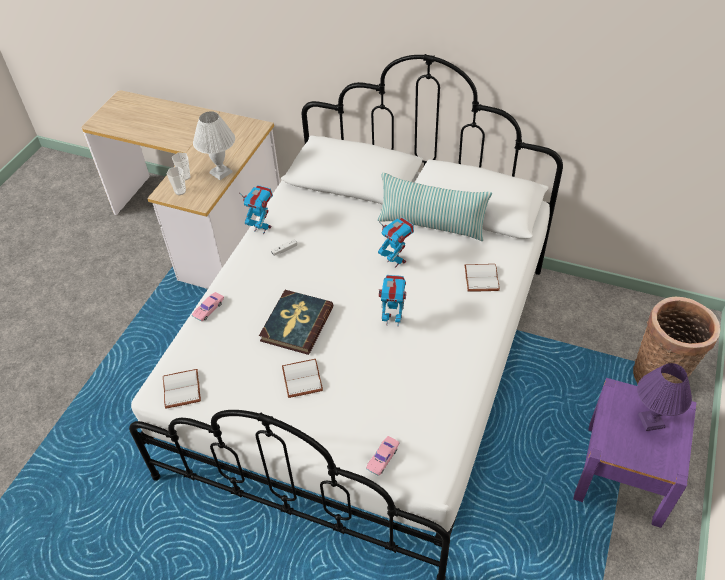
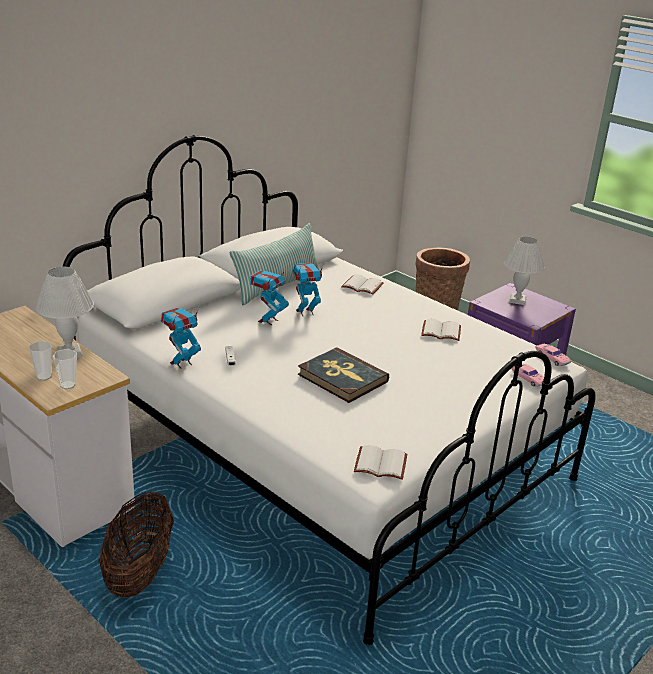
camera: 70 degrees left, 20 degrees down
pink toy car [192,292,224,321] -> pink toy car moved to [535,344,571,366]
white book [282,359,323,398] -> white book moved to [421,319,461,341]
toy robot [379,275,406,324] -> toy robot moved to [250,267,289,325]
purple table lamp [637,363,692,431] -> white table lamp [504,237,544,305]
none -> basket [99,491,174,598]

